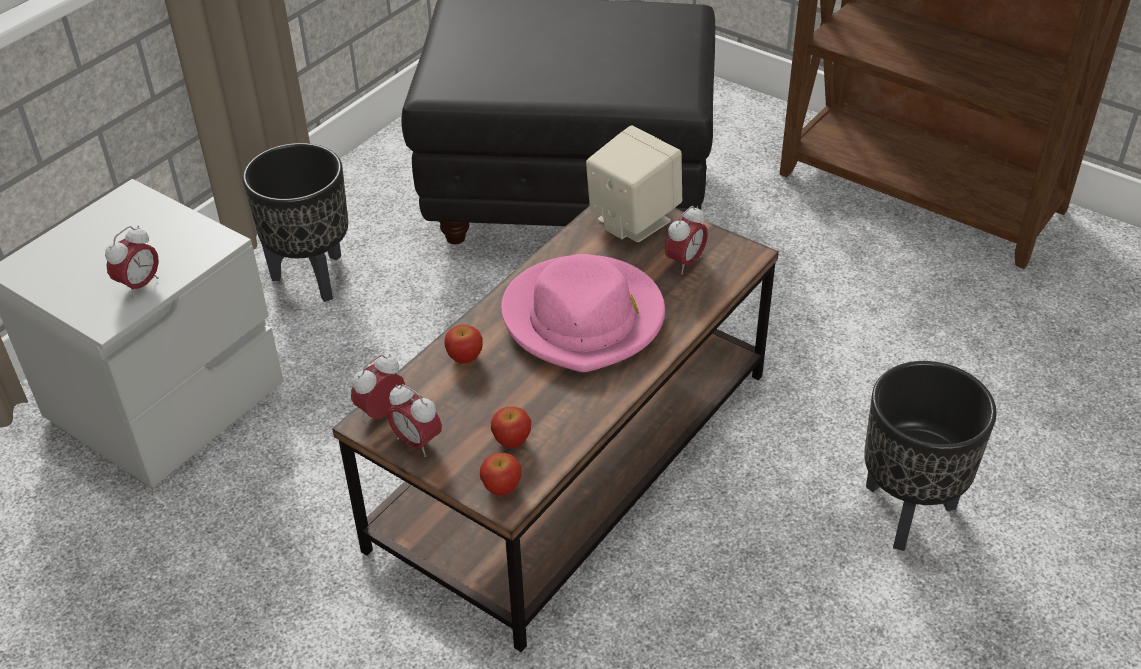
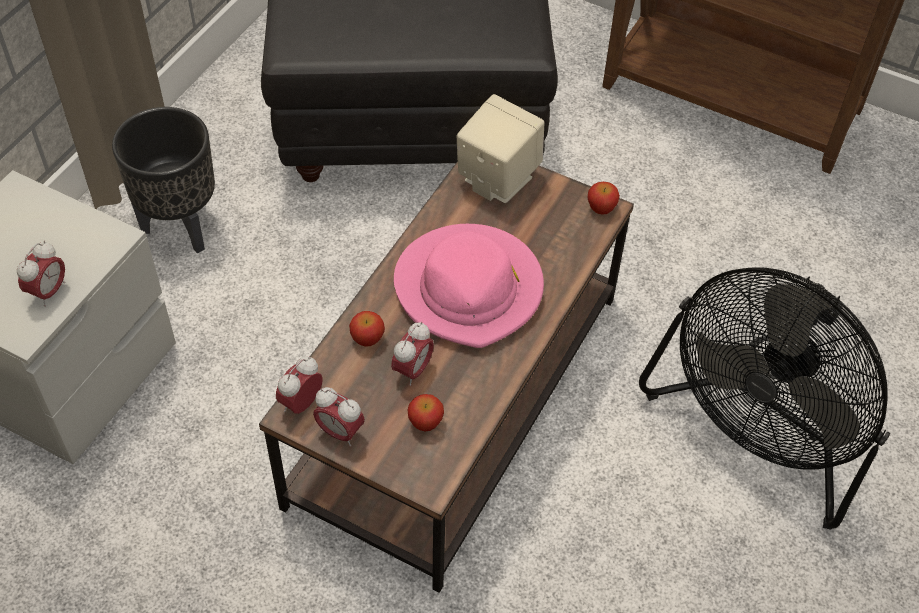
camera: 10 degrees left, 10 degrees up
apple [480,453,521,496] -> apple moved to [588,182,620,215]
alarm clock [665,206,708,274] -> alarm clock moved to [391,322,434,386]
black planter [864,361,997,551] -> black fan [639,267,890,530]

